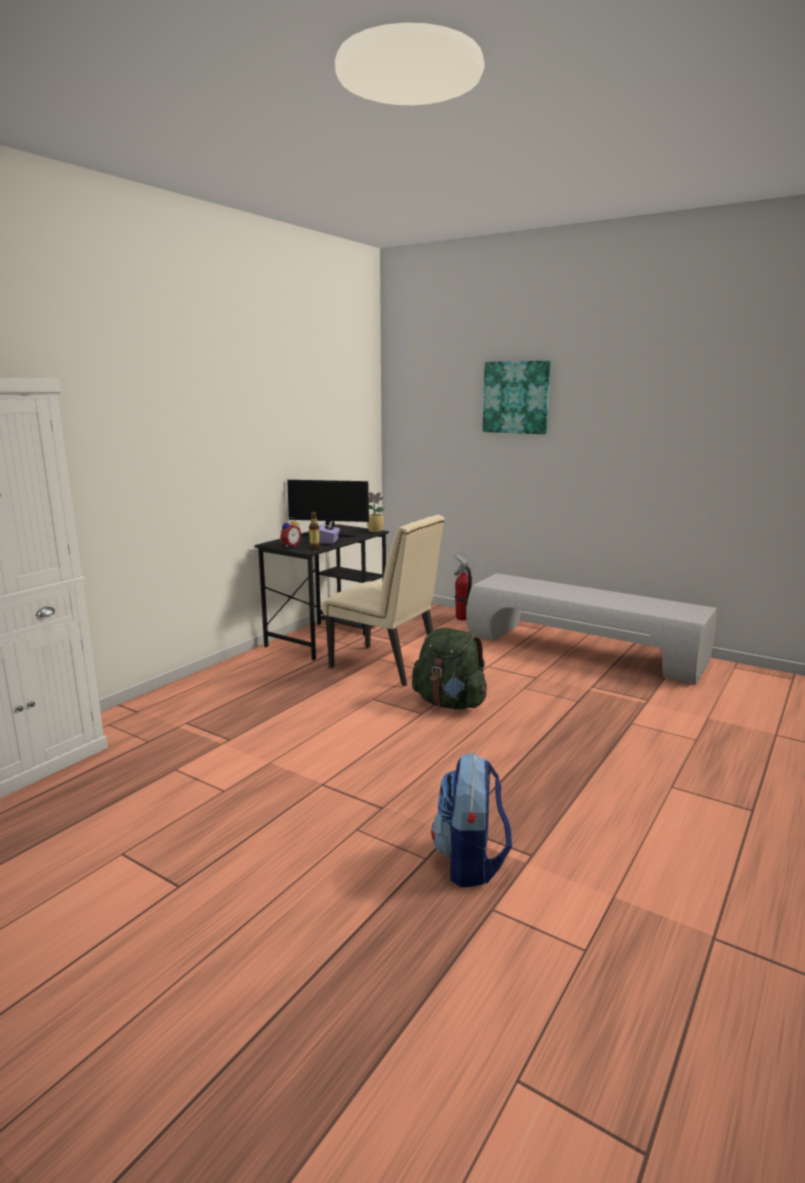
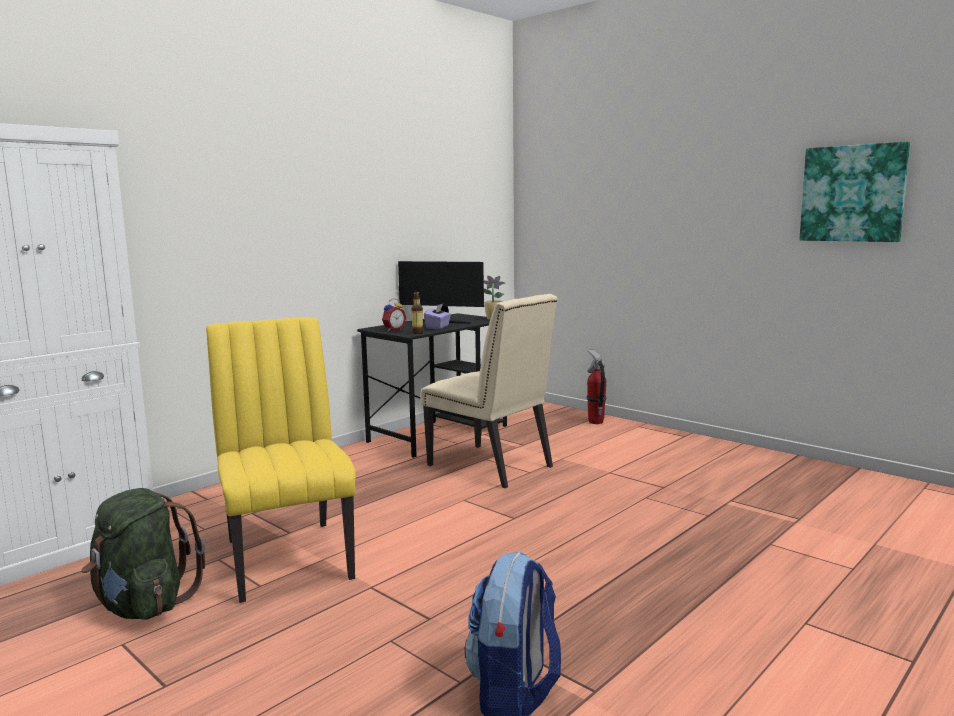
camera: 10 degrees right, 5 degrees down
green backpack [412,628,487,709] -> green backpack moved to [82,488,205,620]
grey bench [466,573,717,684] -> none
picture [482,361,551,434] -> picture moved to [799,141,910,242]
none -> yellow chair [206,318,356,603]

